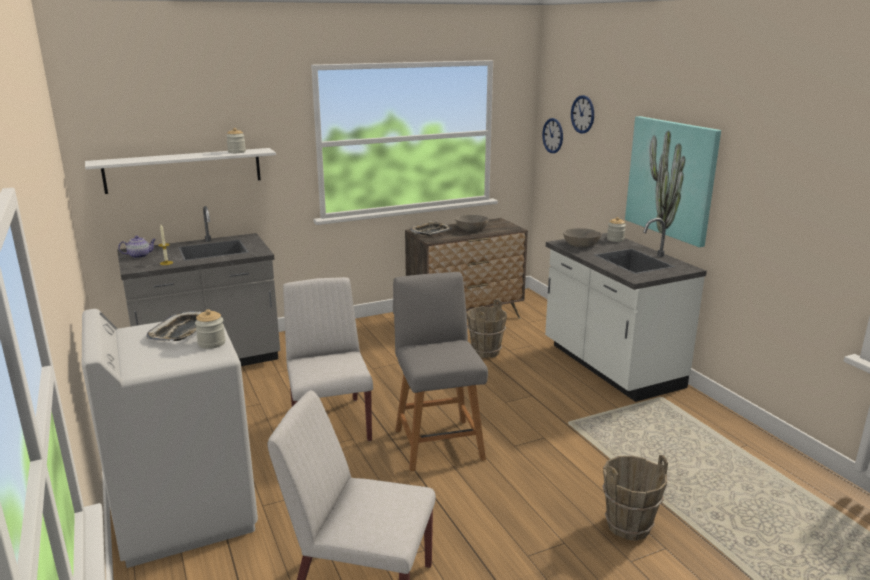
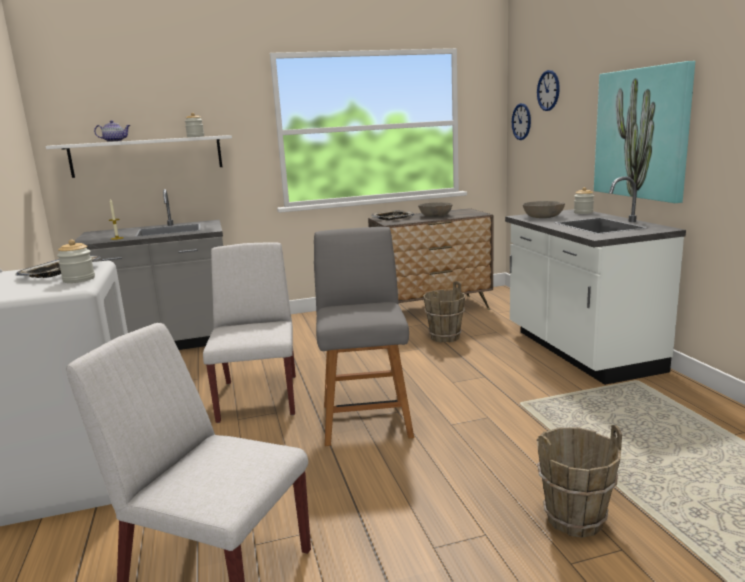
camera: 10 degrees right, 5 degrees down
teapot [118,236,156,258] -> teapot moved to [94,120,130,142]

